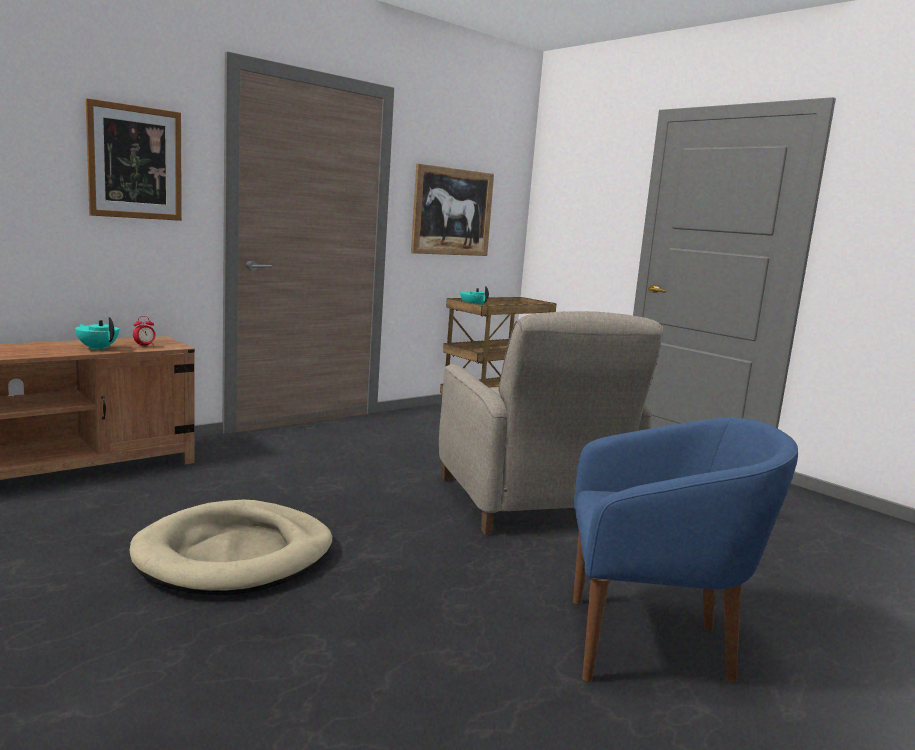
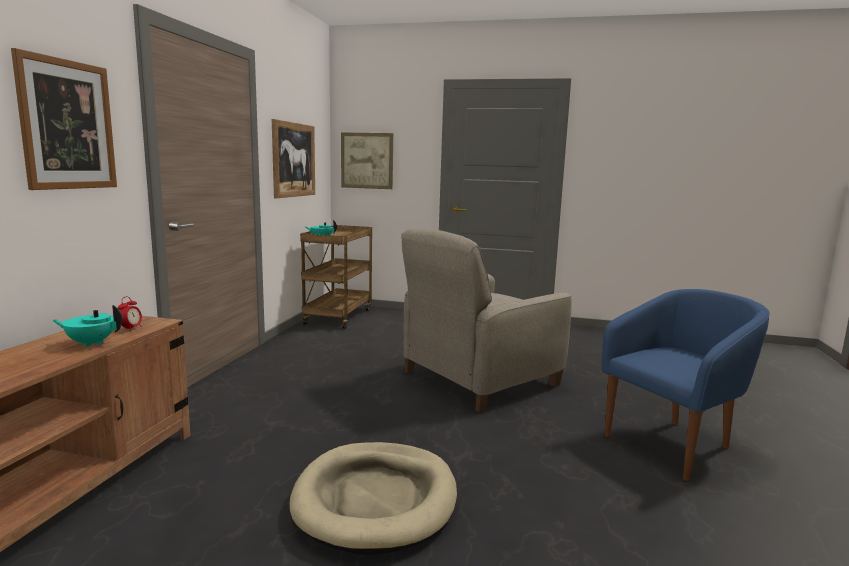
camera: 35 degrees left, 0 degrees up
beige armchair [439,311,663,535] -> beige armchair turned 105 degrees clockwise [401,228,572,412]
none -> picture [341,132,393,189]

